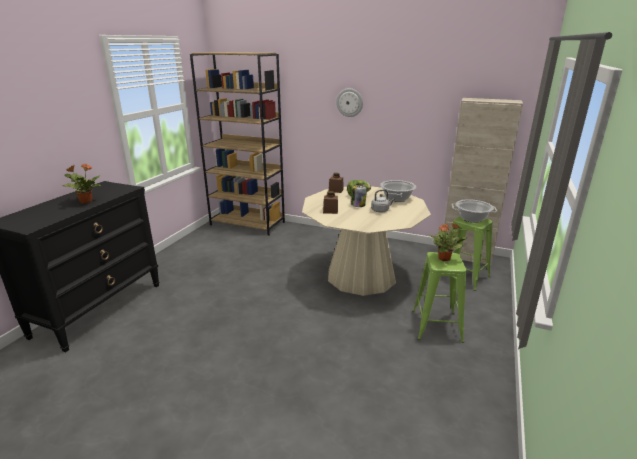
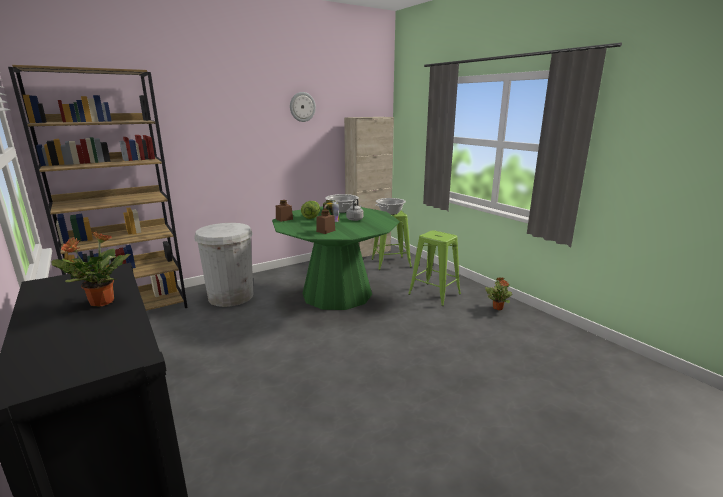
camera: 55 degrees left, 5 degrees down
beige dining table [302,186,431,296] -> green dining table [272,206,400,310]
wall clock [336,88,363,117] -> wall clock moved to [290,92,316,122]
potted plant [429,223,468,261] -> potted plant moved to [485,277,512,310]
none -> white trash can [194,223,253,307]

